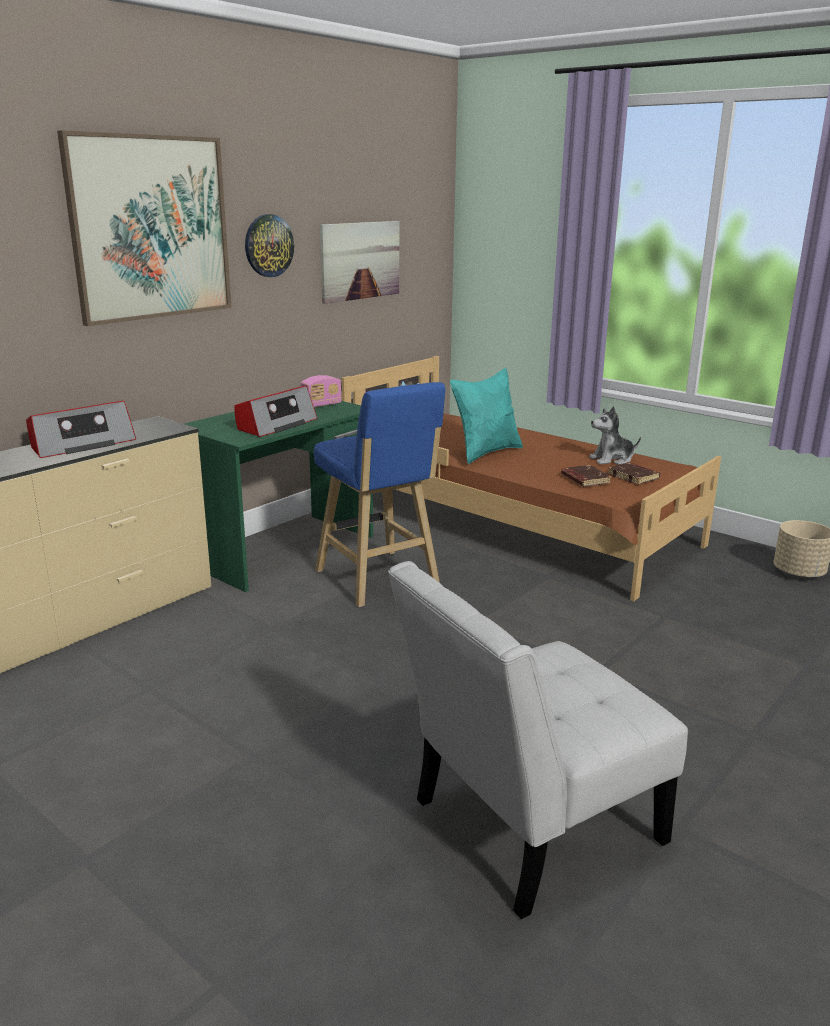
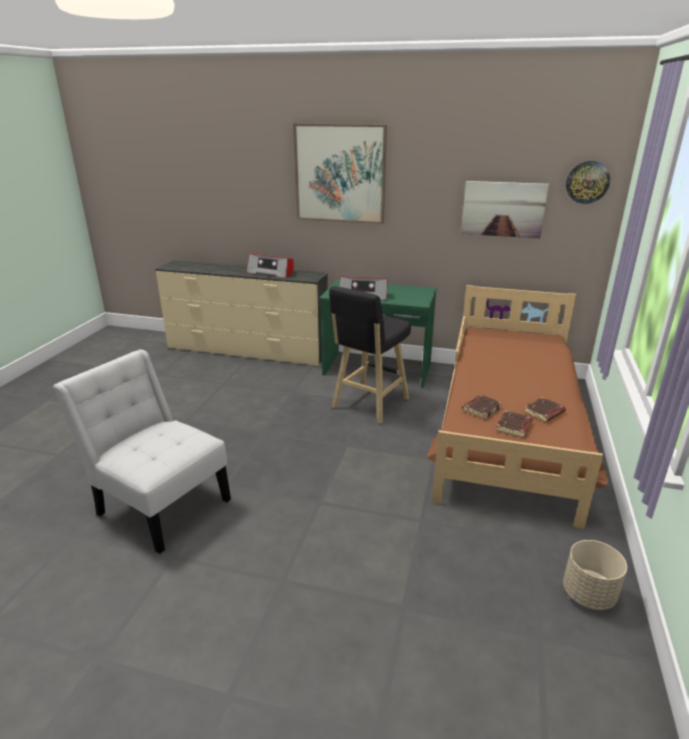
camera: 65 degrees right, 5 degrees up
wall clock [245,214,294,277] -> wall clock moved to [566,161,610,204]
radio [301,375,342,407] -> none
blue stool [314,382,445,607] -> black stool [329,286,411,424]
turquoise pillow [450,368,523,464] -> none
plush toy [589,406,641,465] -> brown book [524,397,566,422]

